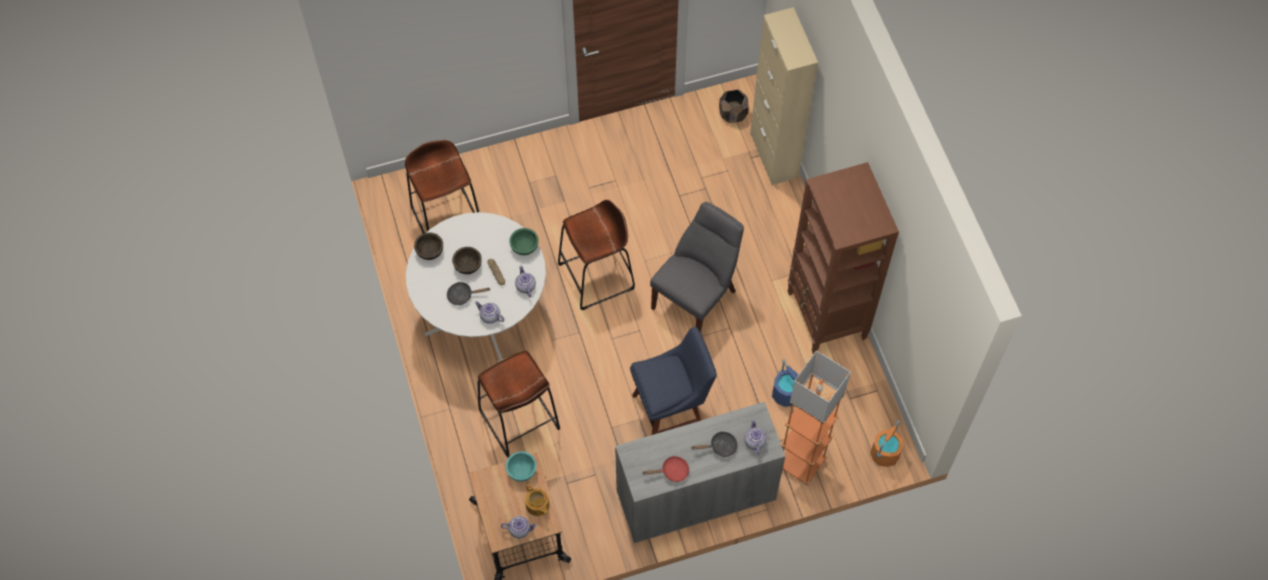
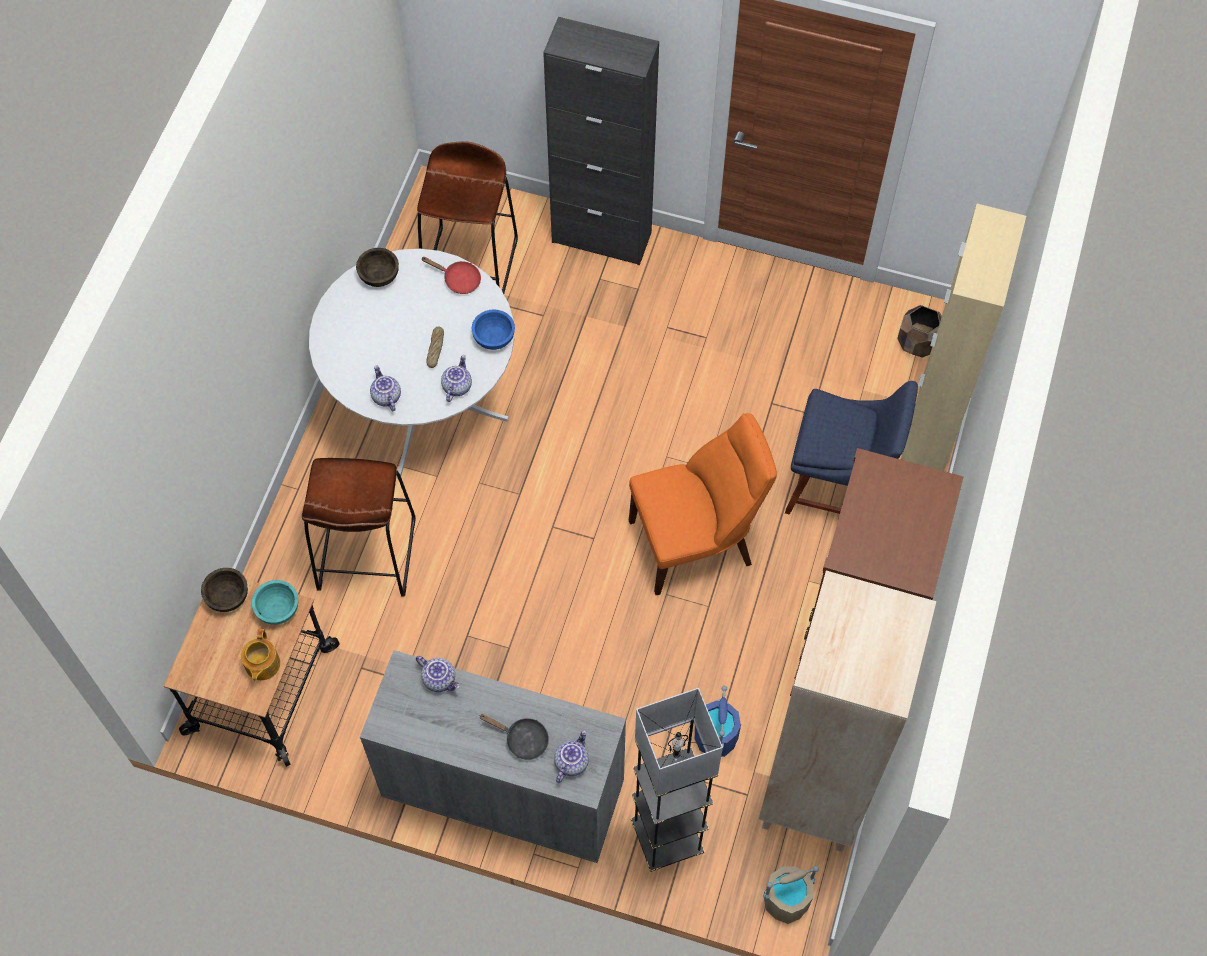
camera: 35 degrees right, 0 degrees up
black frying pan [447,282,491,305] -> none
brown bowl [452,247,482,274] -> brown bowl moved to [201,568,248,612]
teapot [501,516,537,538] -> teapot moved to [416,656,460,692]
green bowl [509,228,539,255] -> blue bowl [472,310,515,350]
brown stool [558,200,635,310] -> none
blue chair [630,327,717,435] -> blue chair moved to [785,381,918,515]
red frying pan [642,456,689,482] -> red frying pan moved to [421,257,481,294]
grey chair [650,202,744,333] -> orange chair [629,413,777,595]
orange floor lamp [781,350,851,485] -> black floor lamp [631,688,723,872]
orange bucket [870,420,903,467] -> beige bucket [763,866,819,924]
none -> black cabinet [543,17,659,266]
none -> beige bookcase [759,571,936,852]

